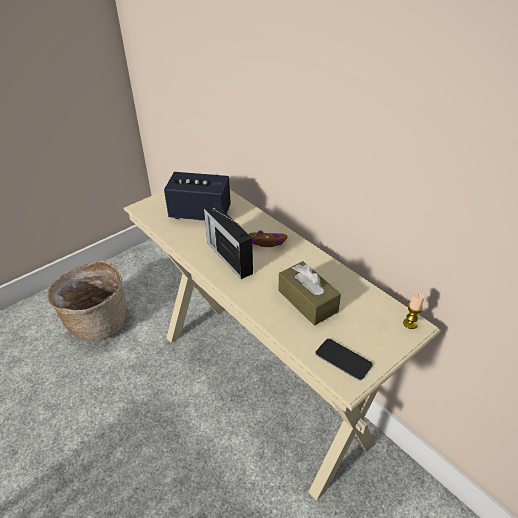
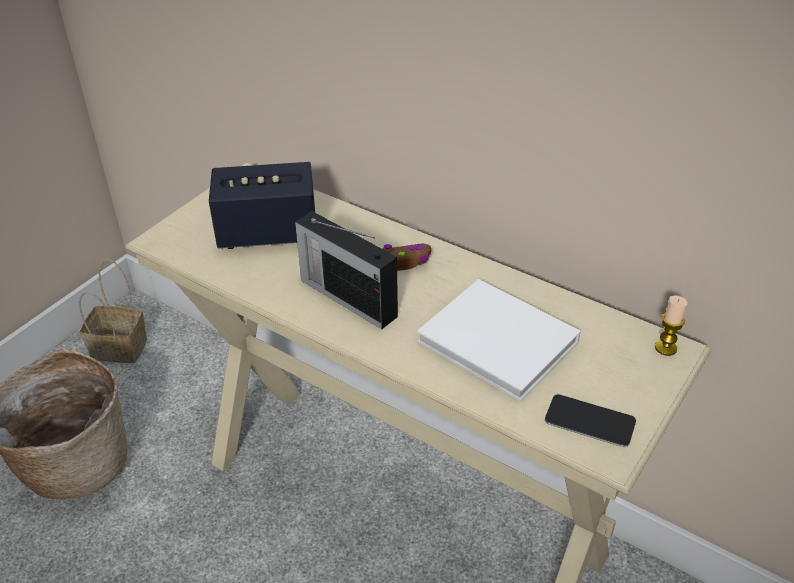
camera: 15 degrees left, 0 degrees up
brown tissue box [278,261,341,325] -> white book [417,279,581,402]
none -> basket [79,259,147,363]

